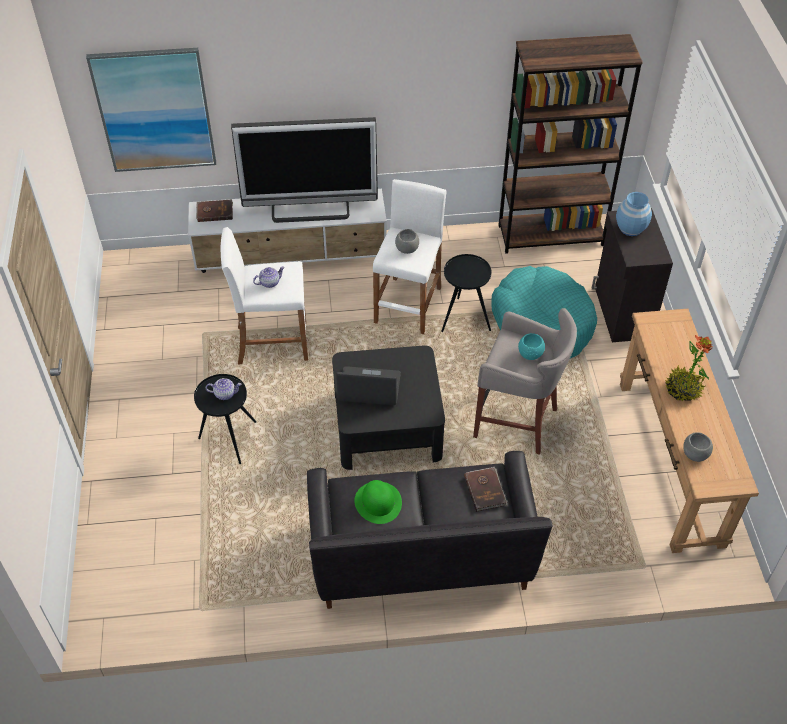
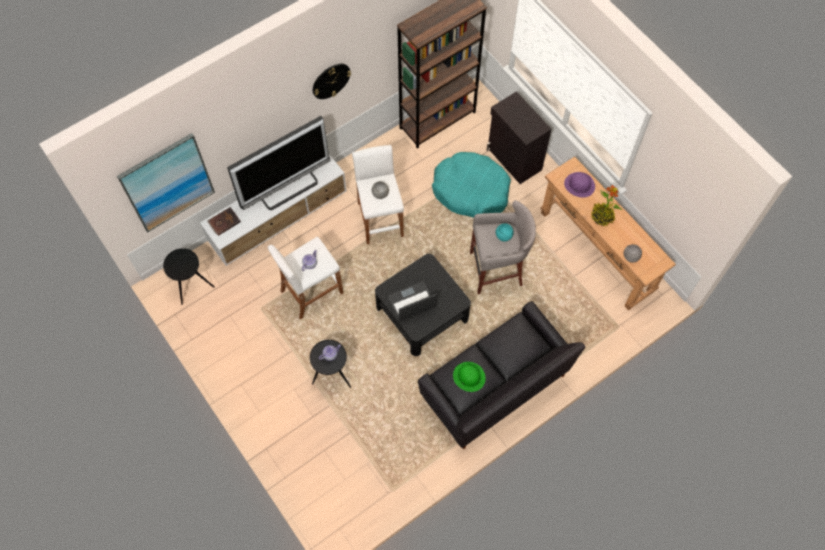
camera: 30 degrees left, 15 degrees up
black side table [441,254,492,332] -> black side table moved to [163,248,215,305]
brown book [464,467,507,512] -> none
blue vase [616,192,652,236] -> none
none -> wall clock [313,64,351,99]
none -> purple hat [564,172,595,198]

